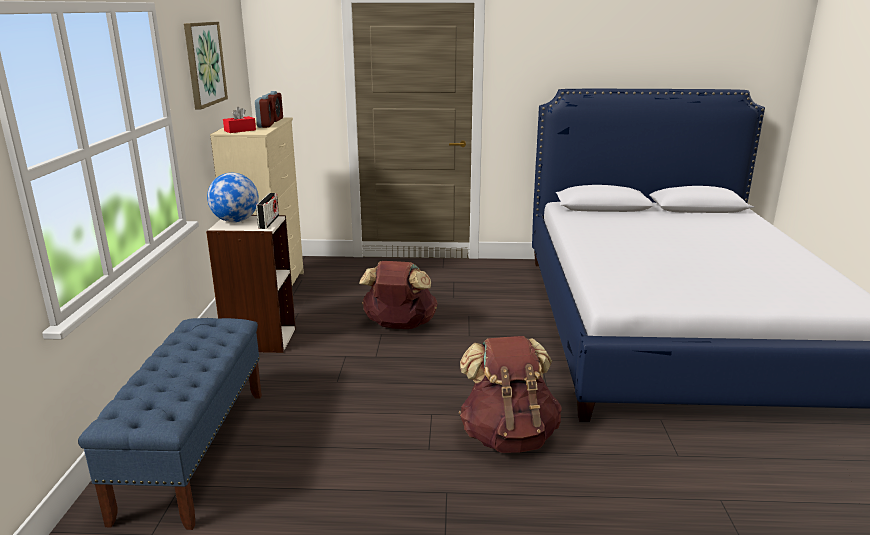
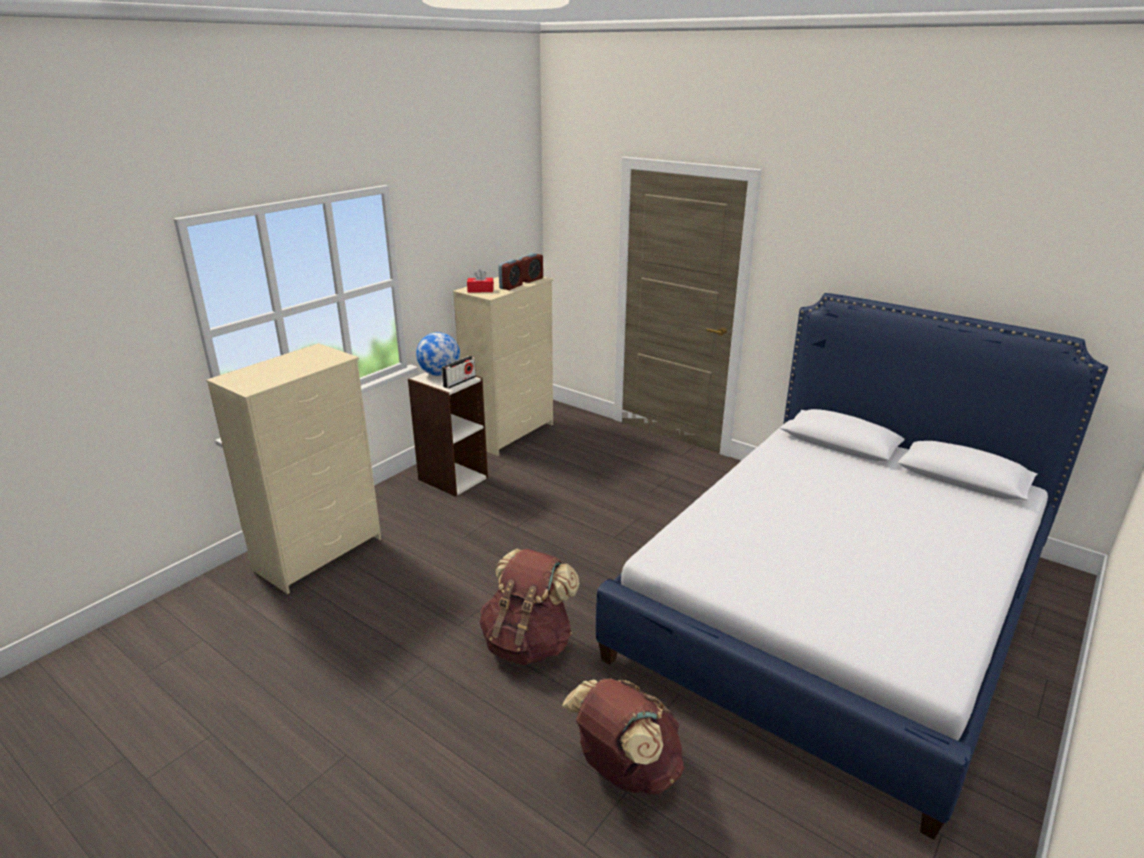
camera: 35 degrees right, 5 degrees up
blue bench [78,318,262,530] -> beige dresser [206,343,381,594]
picture [184,22,228,109] -> none
brown backpack [359,261,438,329] -> brown backpack moved to [562,679,684,795]

